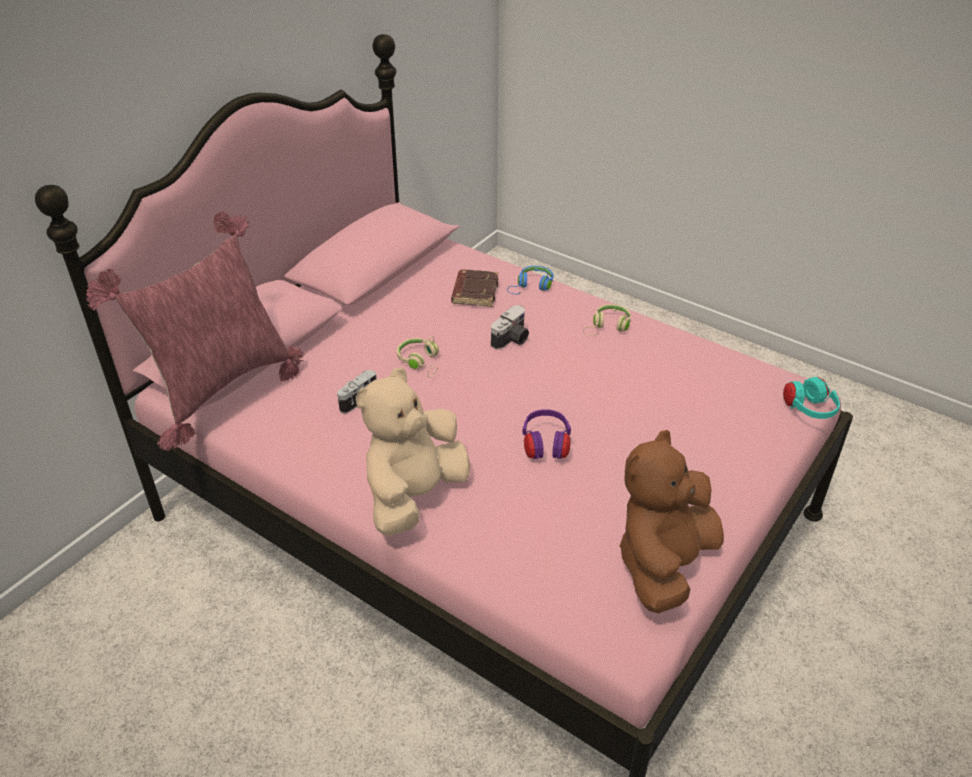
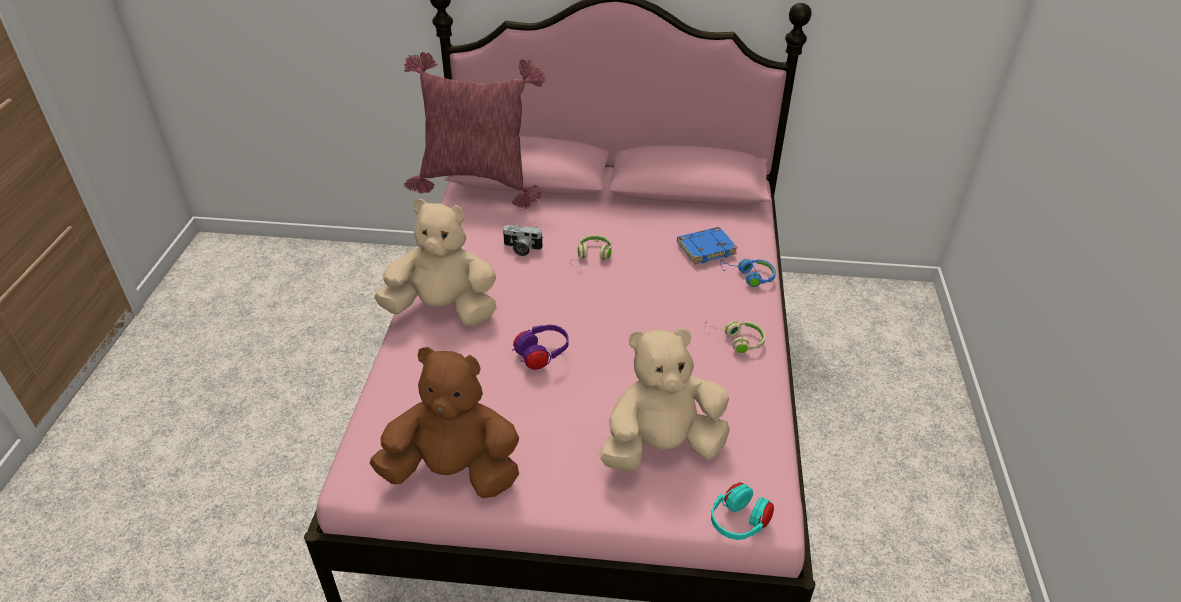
camera: 60 degrees right, 0 degrees up
brown book [451,270,499,307] -> blue book [677,227,738,264]
camera [491,305,529,350] -> none
none -> beige plush toy [599,328,730,472]

